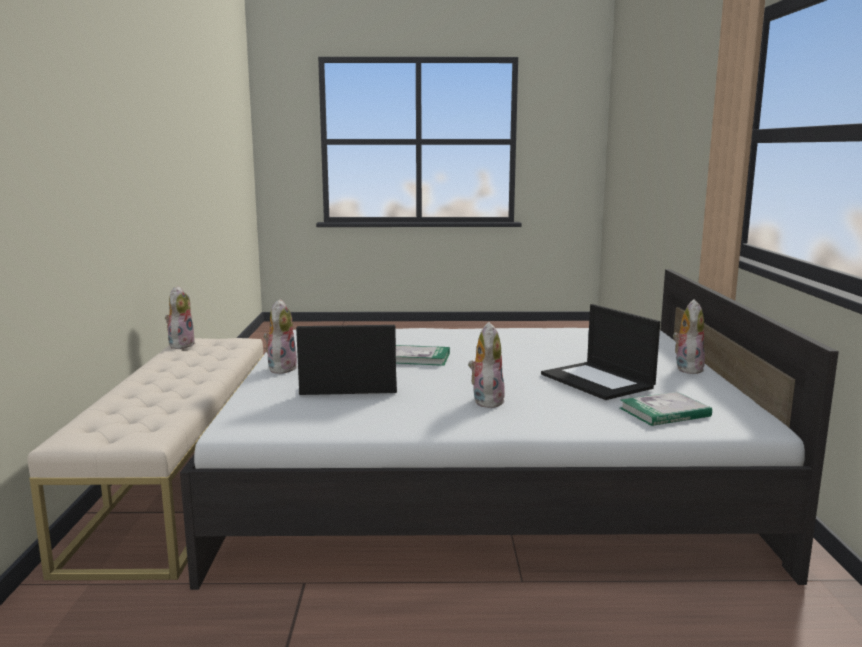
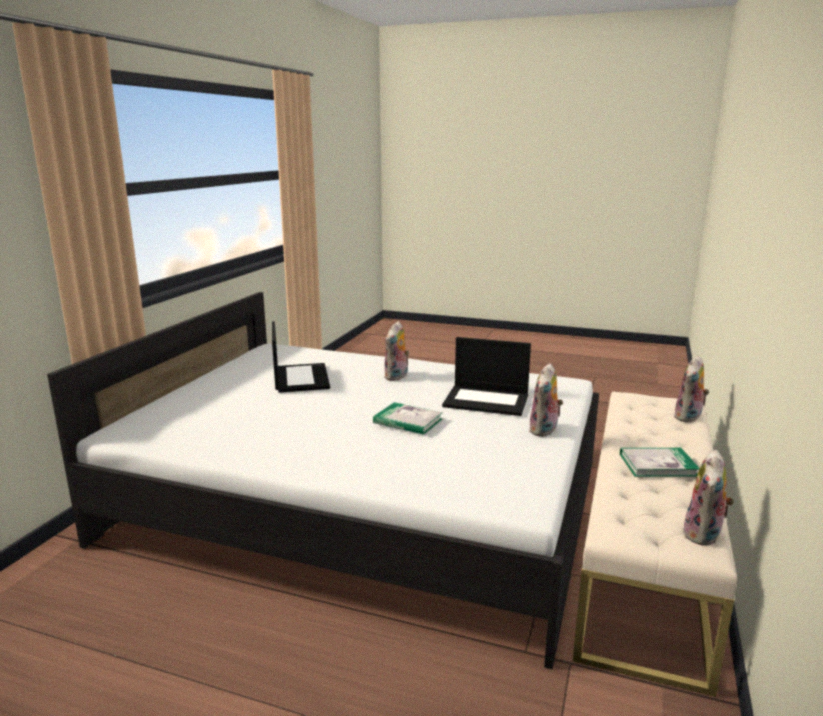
camera: 160 degrees left, 5 degrees up
book [620,392,712,426] -> book moved to [620,448,700,477]
plush toy [673,299,705,374] -> plush toy moved to [674,355,709,423]

